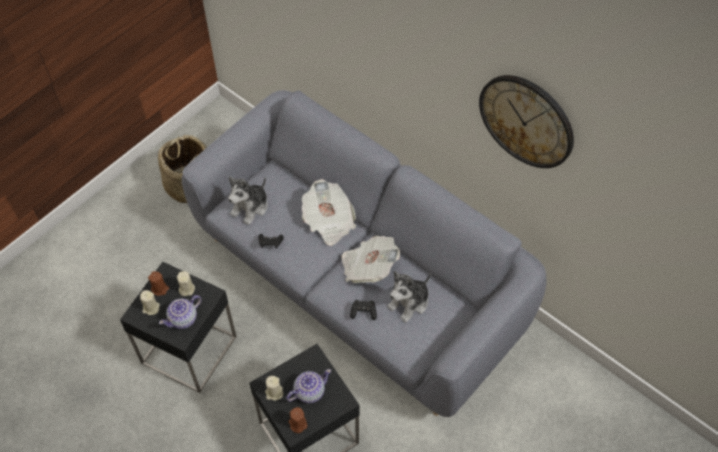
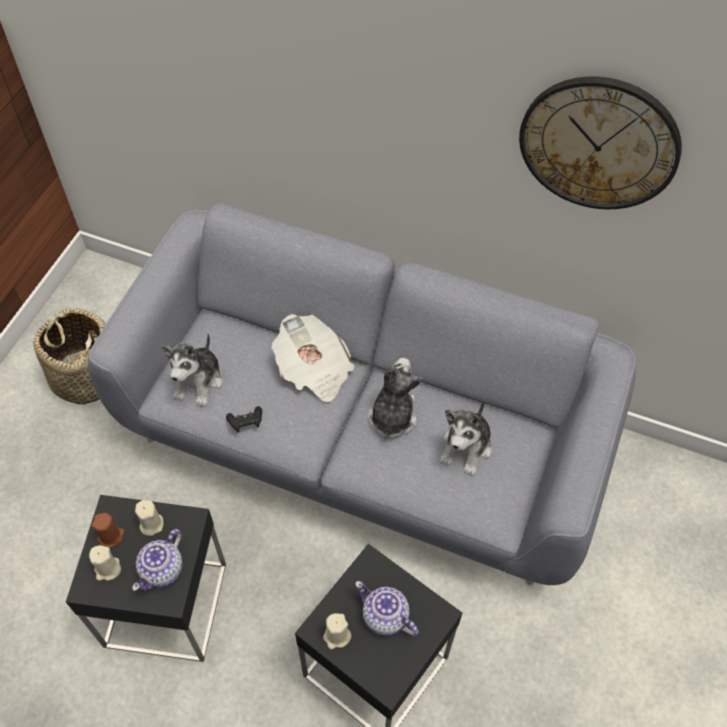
camera: 20 degrees left, 0 degrees up
teapot [286,369,331,403] -> teapot turned 90 degrees counterclockwise [355,581,419,636]
brown candle [289,407,307,433] -> none
newspaper [341,235,400,283] -> plush toy [368,358,423,440]
black game controller [350,300,377,320] -> none

